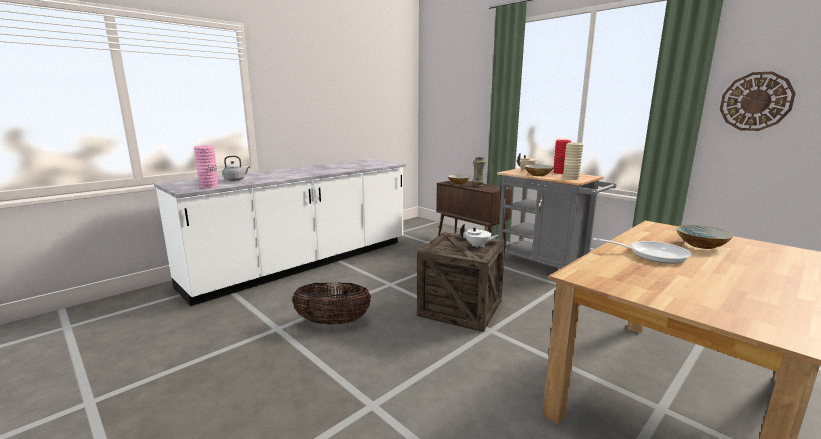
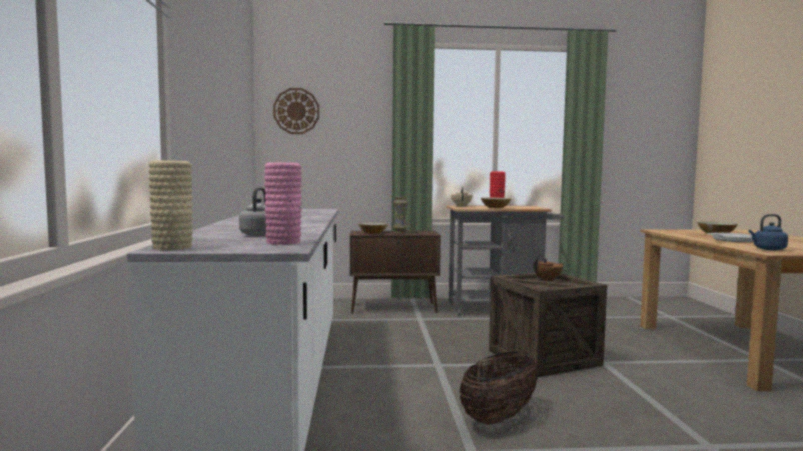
camera: 50 degrees left, 10 degrees down
white teapot [460,224,499,249] -> brown teapot [533,256,563,281]
beige vase [563,143,583,180] -> beige vase moved to [149,160,193,250]
wall clock [720,71,796,131] -> wall clock moved to [273,88,319,134]
none -> blue kettle [748,214,788,250]

